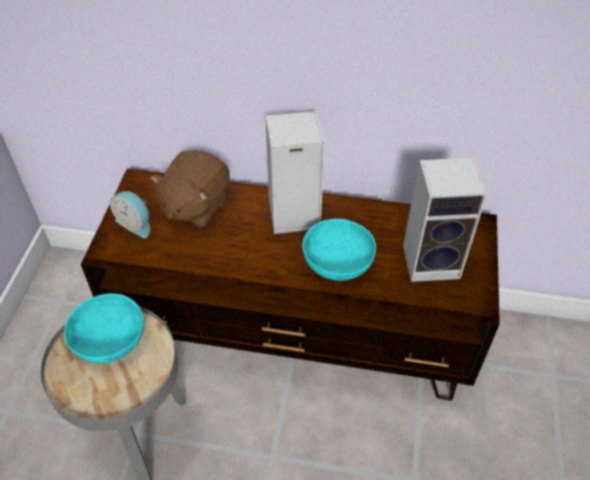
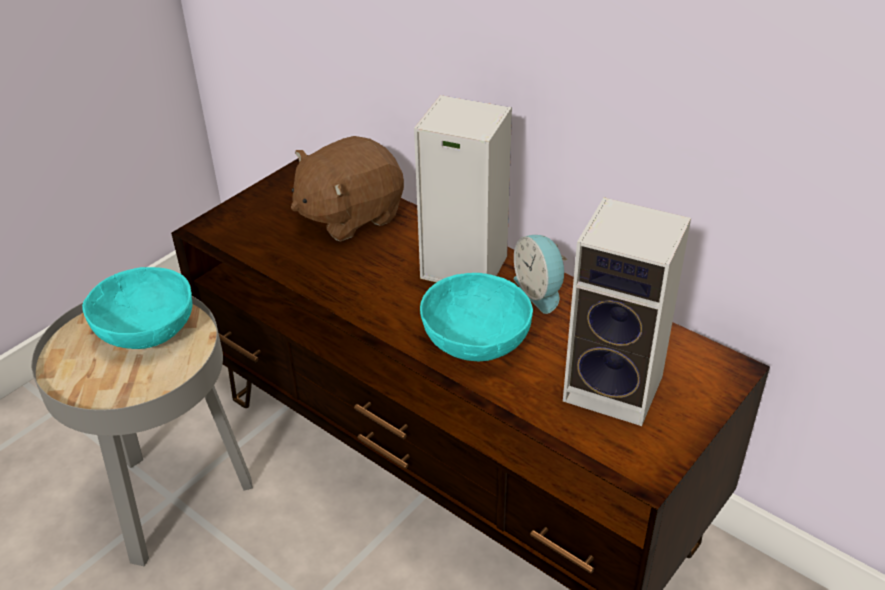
camera: 30 degrees right, 10 degrees down
alarm clock [110,191,150,238] -> alarm clock moved to [513,235,567,314]

